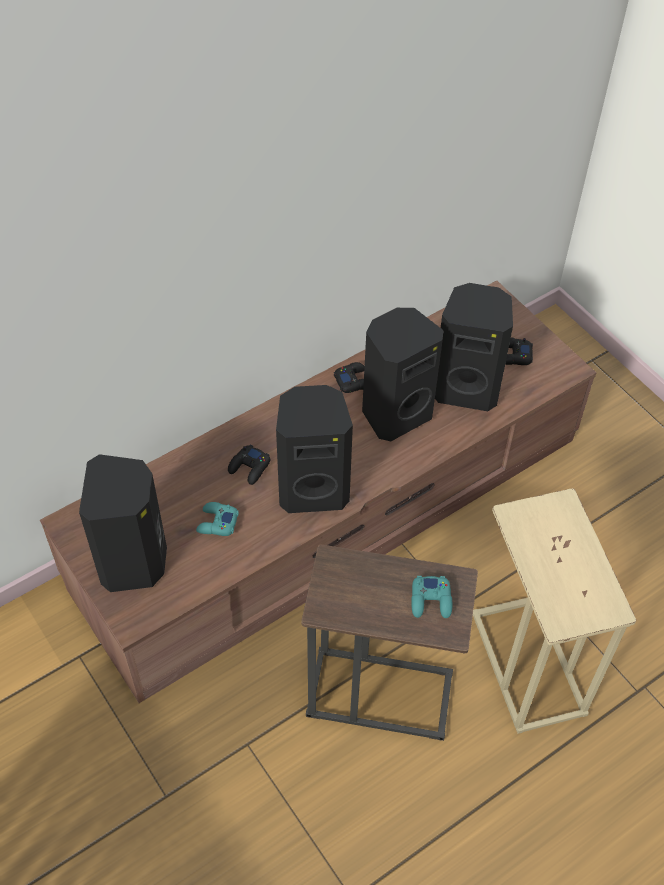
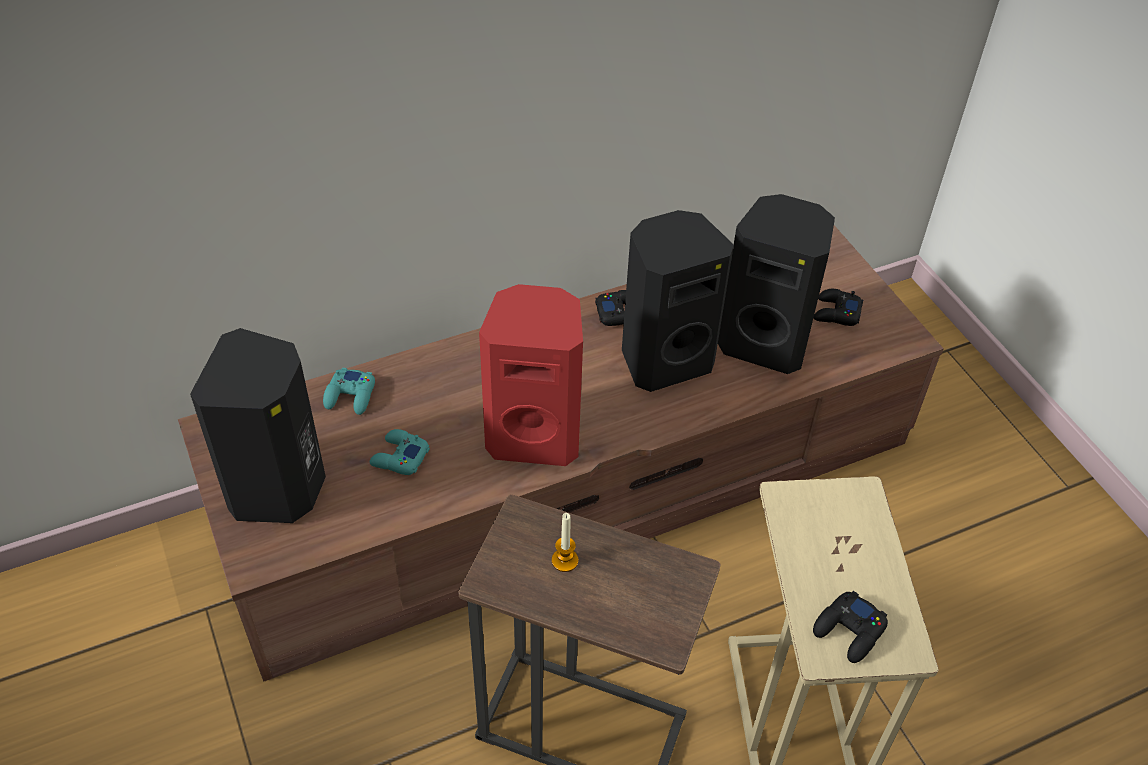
camera: 10 degrees right, 5 degrees down
black game controller [228,445,271,485] -> black game controller moved to [813,591,888,663]
black speaker [276,385,353,513] -> red speaker [479,284,583,466]
turquoise game controller [411,576,452,618] -> turquoise game controller moved to [323,368,375,415]
none -> candle [552,513,578,572]

